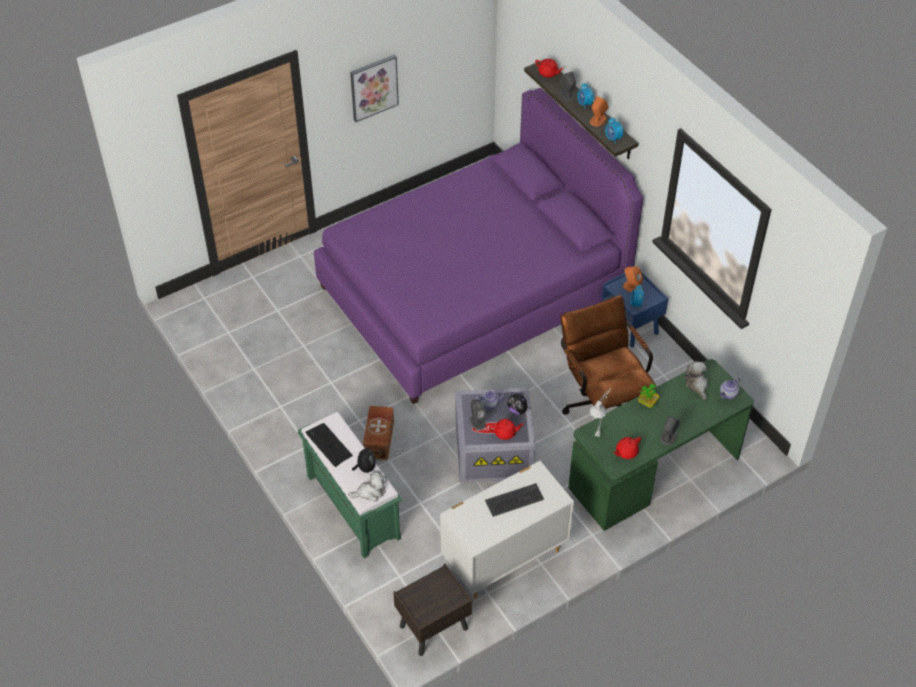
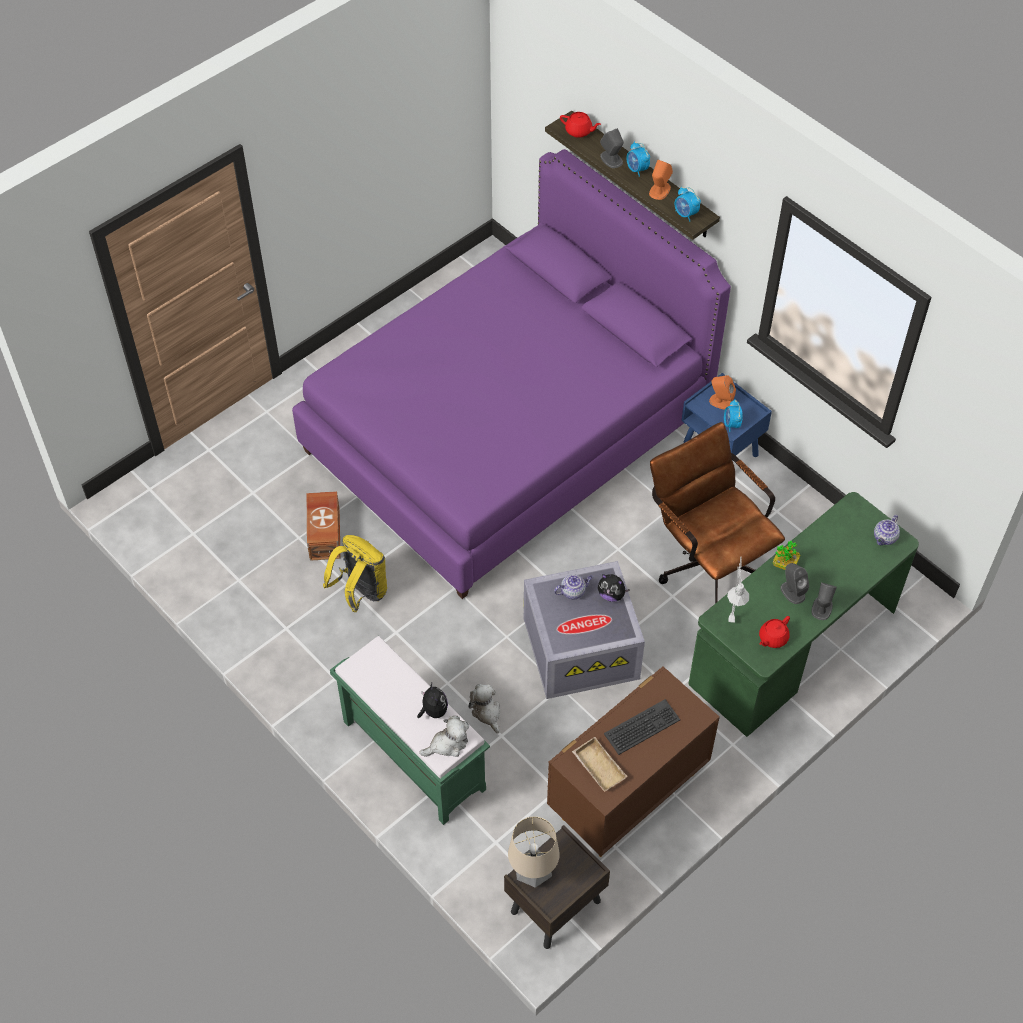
camera: 10 degrees left, 5 degrees up
keyboard [305,423,353,467] -> none
picture [350,54,399,122] -> none
brown storage box [363,406,394,460] -> brown storage box moved to [307,491,341,561]
white dresser [440,461,574,598] -> brown dresser [547,666,720,857]
grey speaker [469,399,486,430] -> grey speaker moved to [780,563,809,604]
red teapot [489,419,524,440] -> none
plush toy [684,361,708,400] -> plush toy moved to [468,684,500,733]
none -> yellow backpack [323,535,387,612]
none -> table lamp [508,816,560,888]
none -> beige tray [572,737,628,792]

